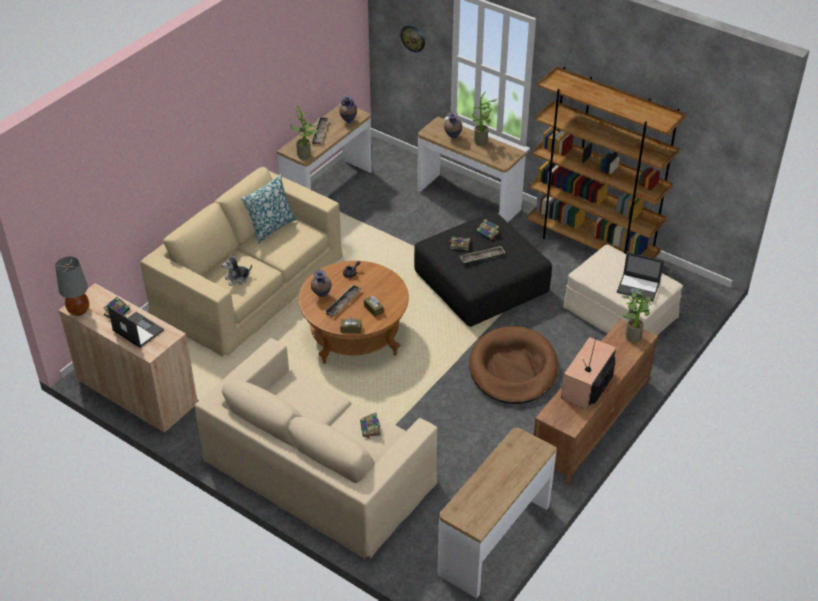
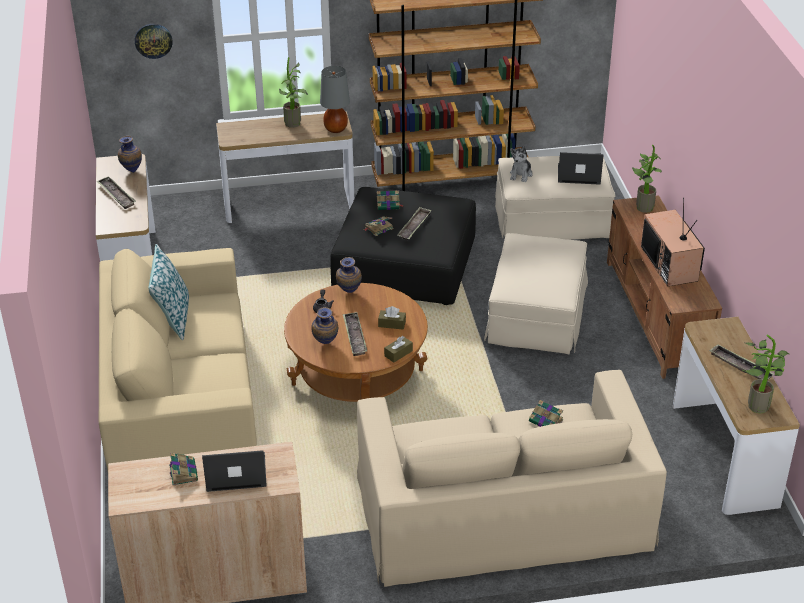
camera: 45 degrees left, 5 degrees down
grey table lamp [55,257,89,316] -> grey table lamp moved to [320,66,350,133]
plush toy [222,253,252,286] -> plush toy moved to [510,146,533,182]
potted plant [290,106,320,160] -> potted plant moved to [742,335,789,413]
vase [444,112,462,139] -> vase moved to [336,257,362,293]
brown dog bed [469,326,558,404] -> beige ottoman [484,233,588,355]
laptop [617,252,664,301] -> laptop turned 150 degrees counterclockwise [558,152,604,185]
none -> tray [709,344,774,380]

